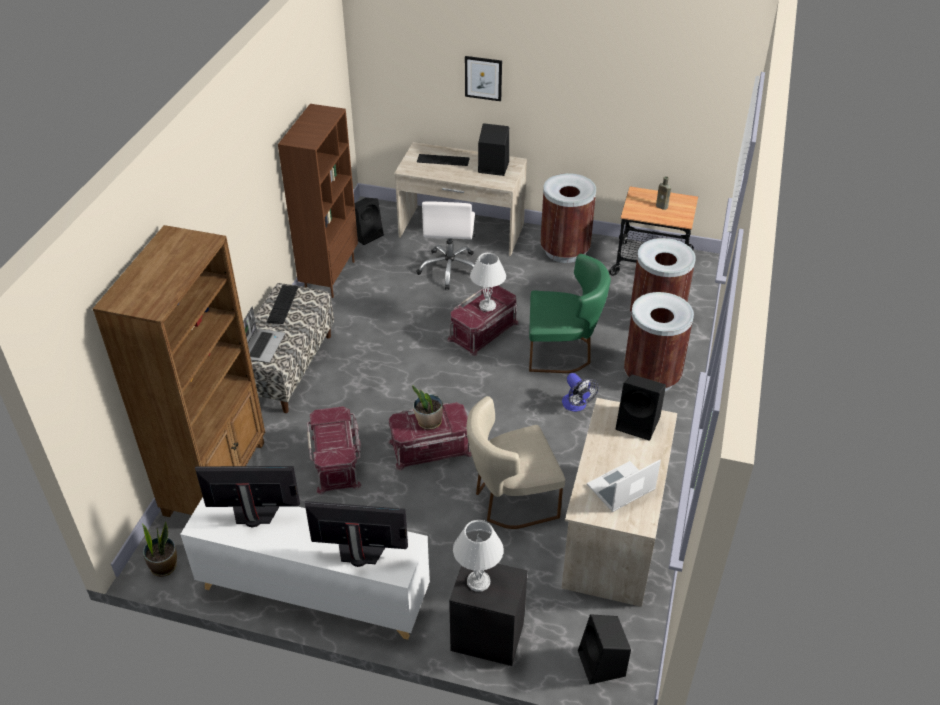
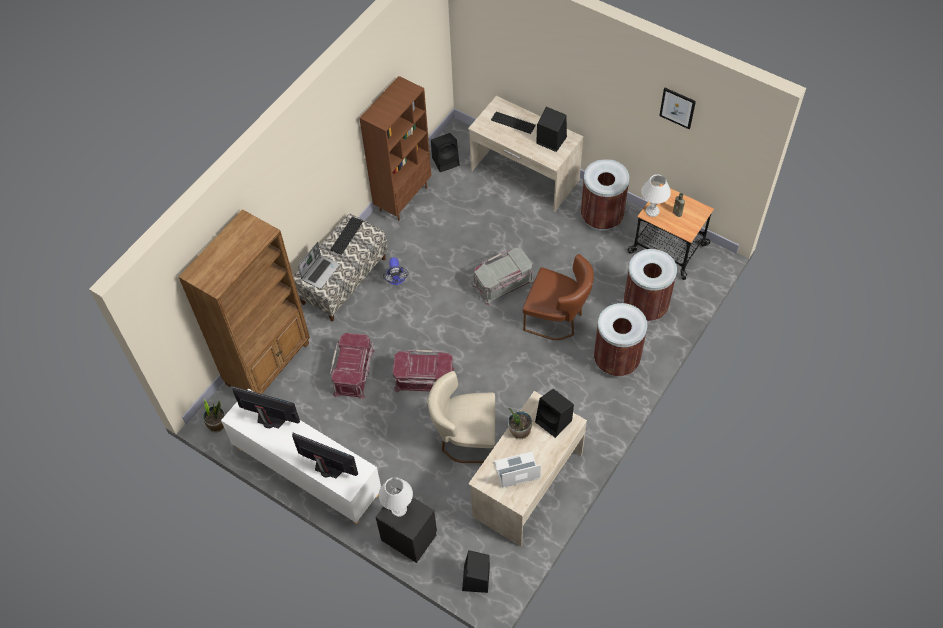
camera: 20 degrees right, 15 degrees up
potted plant [412,385,443,430] -> potted plant moved to [508,408,532,439]
white office chair [416,201,476,290] -> none
red storage box [448,285,518,356] -> grey storage box [472,248,534,305]
picture [465,56,502,101] -> picture moved to [659,88,696,129]
white table lamp [470,253,506,312] -> white table lamp moved to [641,174,671,217]
green chair [529,254,611,373] -> brown chair [523,254,594,340]
fan [562,373,599,412] -> fan moved to [383,257,408,285]

